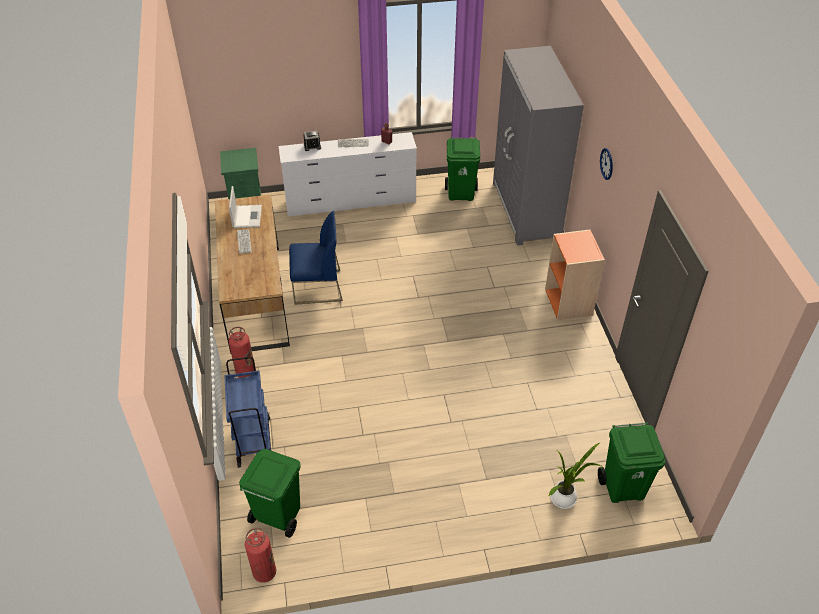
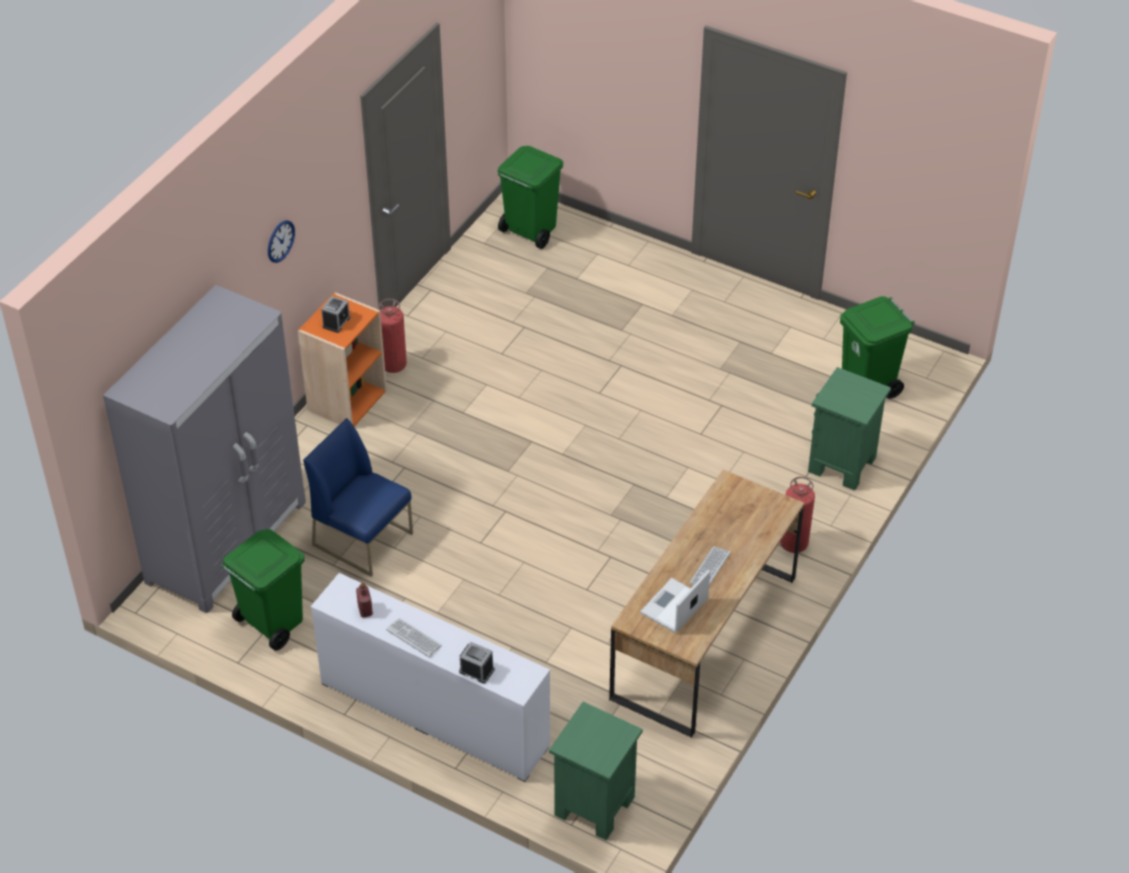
camera: 140 degrees left, 0 degrees up
blue cart [224,357,271,468] -> green nightstand [808,367,891,491]
fire extinguisher [245,528,276,583] -> fire extinguisher moved to [379,299,407,373]
blue chair [289,211,343,305] -> blue chair moved to [303,418,413,577]
potted plant [548,443,603,509] -> none
none -> alarm clock [321,296,350,333]

